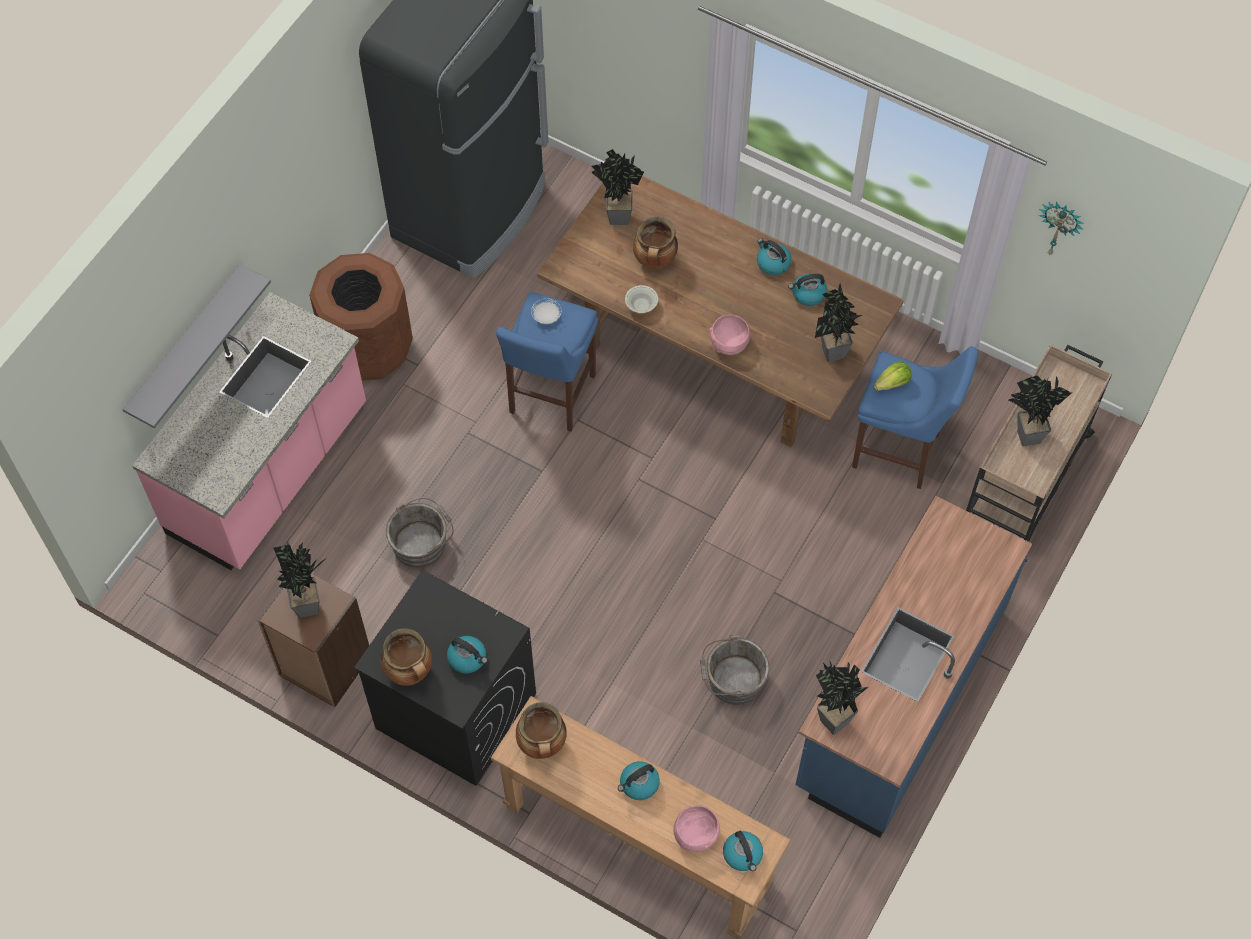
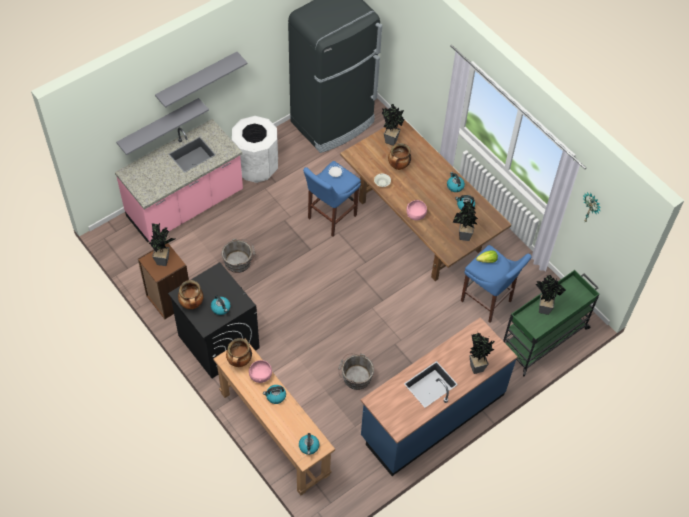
camera: 20 degrees right, 5 degrees down
brown trash can [309,253,413,381] -> white trash can [232,116,278,183]
pink bowl [674,805,720,852] -> pink bowl moved to [249,360,272,383]
potted plant [816,660,868,735] -> potted plant moved to [469,333,495,374]
beige cart [966,344,1112,562] -> green cart [503,270,600,377]
none -> grey shelf [155,52,248,108]

